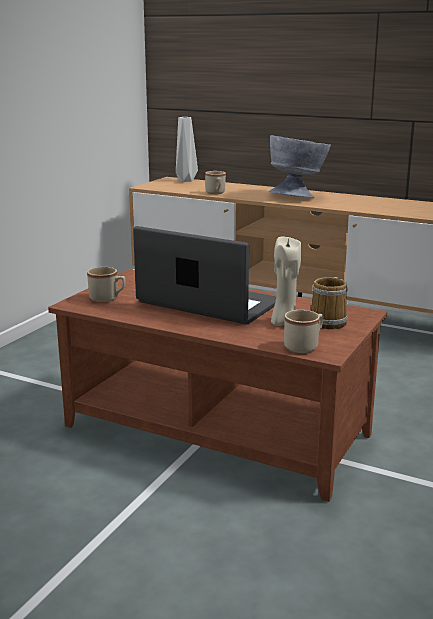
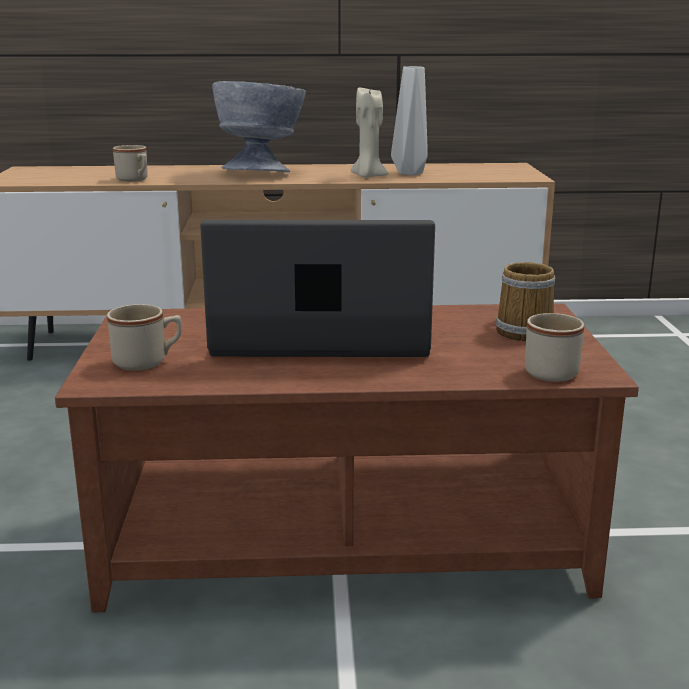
camera: 30 degrees left, 0 degrees up
grey vase [176,117,198,182] -> grey vase moved to [391,66,428,175]
beige candle [271,236,302,326] -> beige candle moved to [351,88,389,178]

